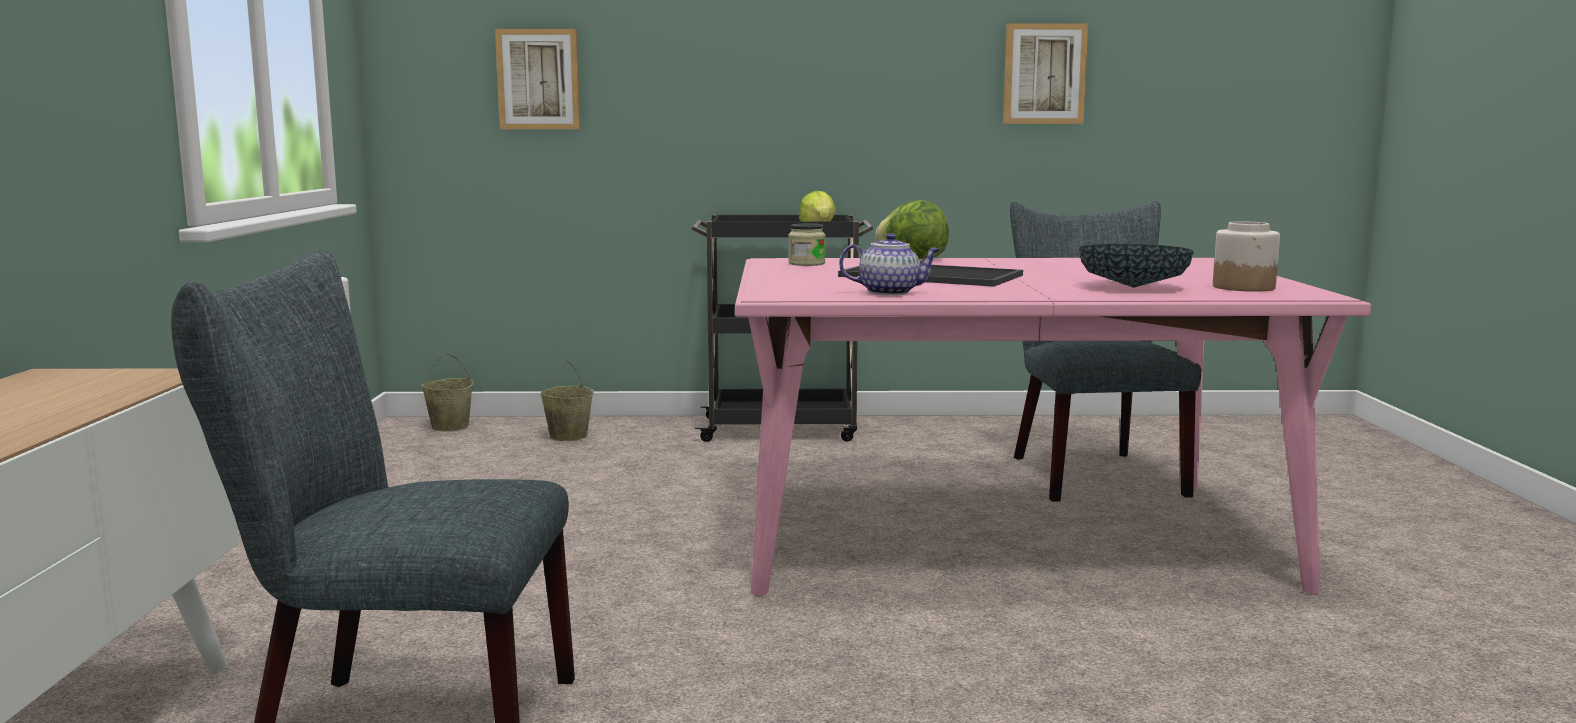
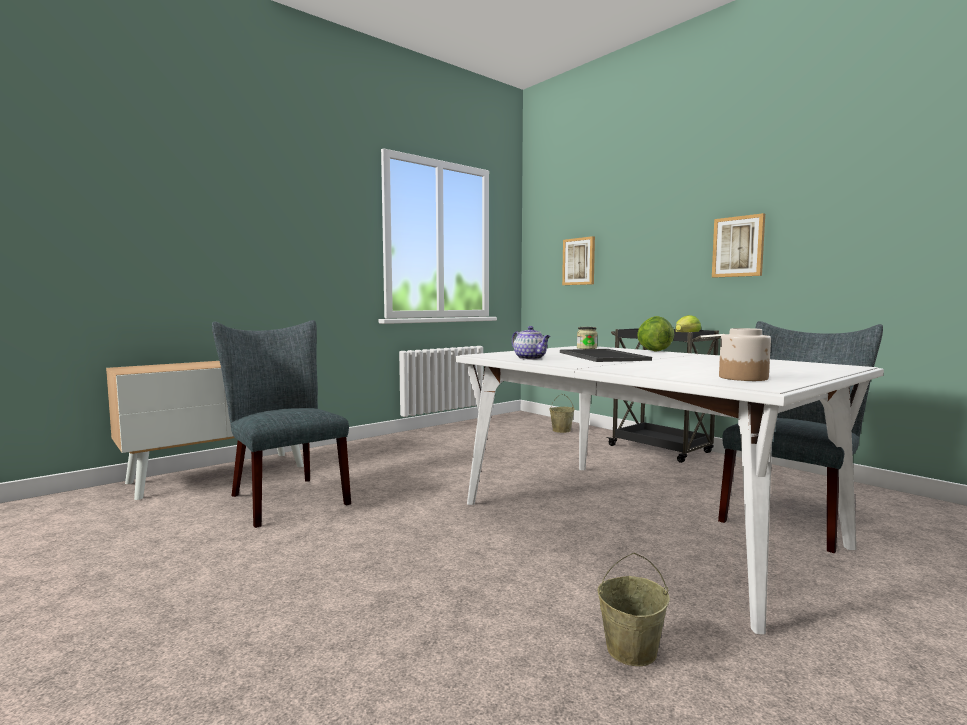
camera: 50 degrees right, 5 degrees down
beige bucket [421,353,474,431] -> beige bucket moved to [598,553,670,666]
pink dining table [735,258,1371,596] -> white dining table [455,346,884,634]
picture [1003,24,1088,124] -> picture moved to [712,213,765,278]
bowl [1079,244,1194,288] -> none

